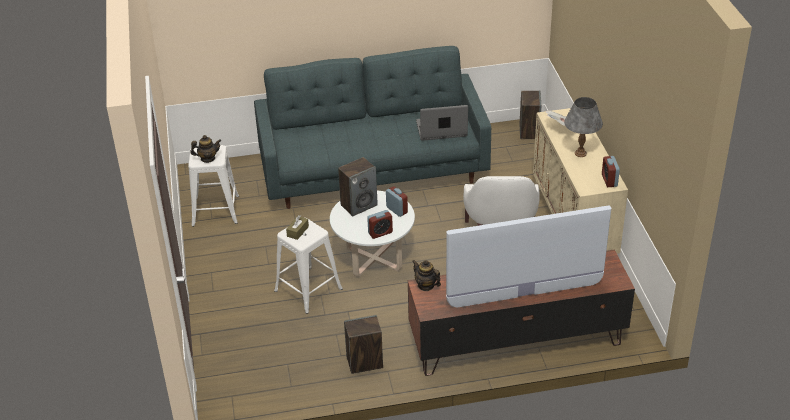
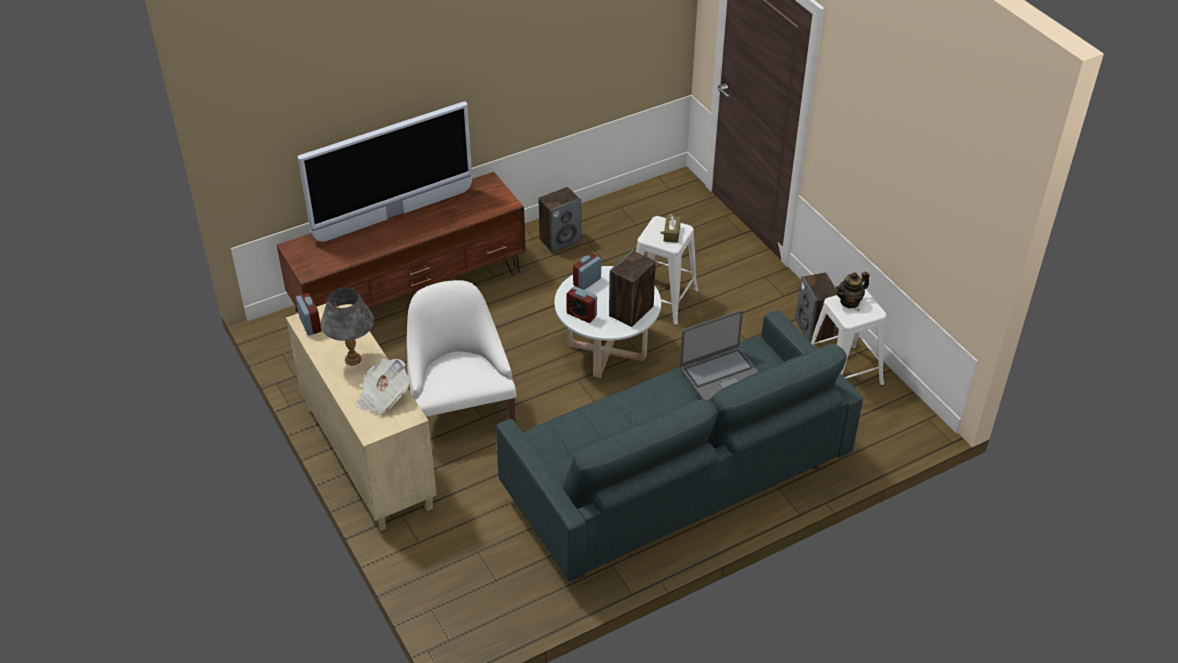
camera: 160 degrees right, 5 degrees up
teapot [413,260,441,291] -> none
laptop [416,105,468,141] -> laptop moved to [680,310,758,401]
speaker [519,90,542,139] -> speaker moved to [795,272,837,342]

